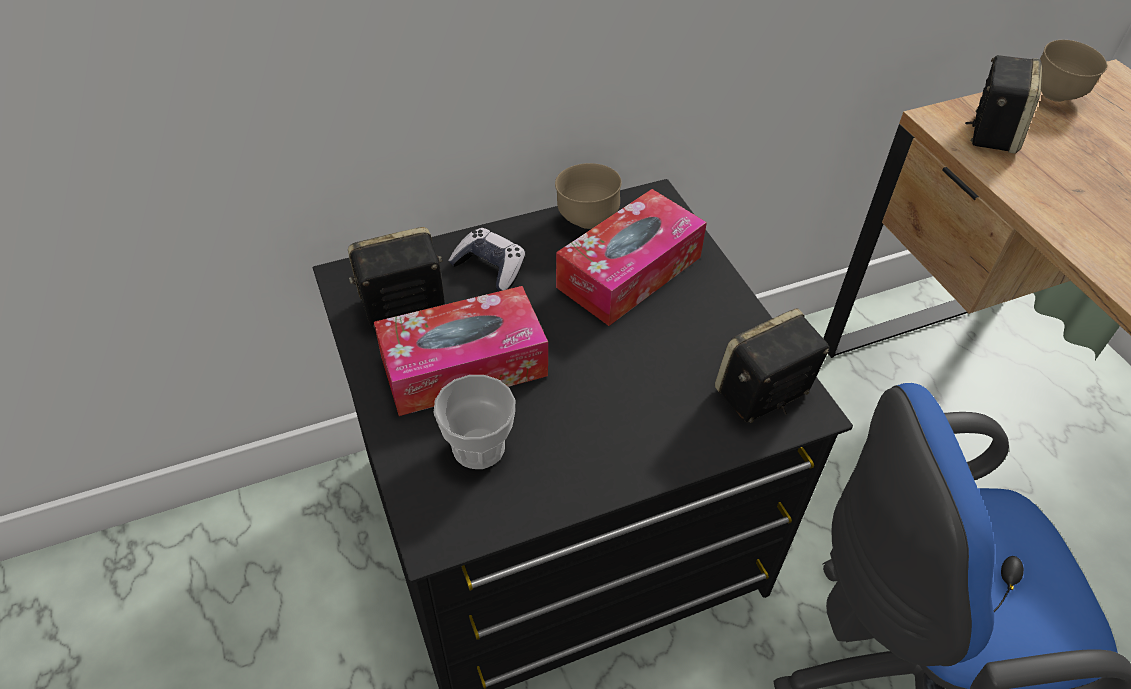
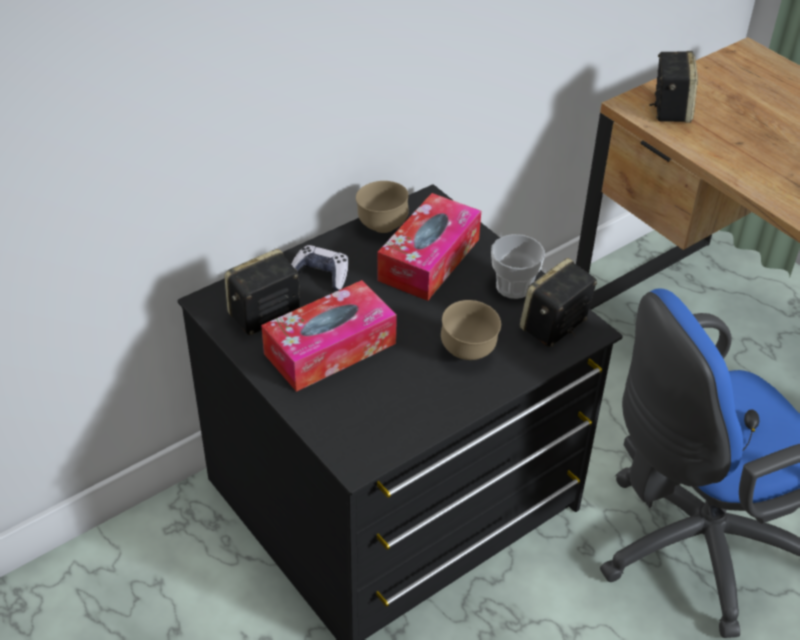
camera: 15 degrees left, 5 degrees down
cup [433,375,515,469] -> cup moved to [491,234,545,299]
brown bowl [1040,40,1107,102] -> brown bowl moved to [441,300,501,360]

